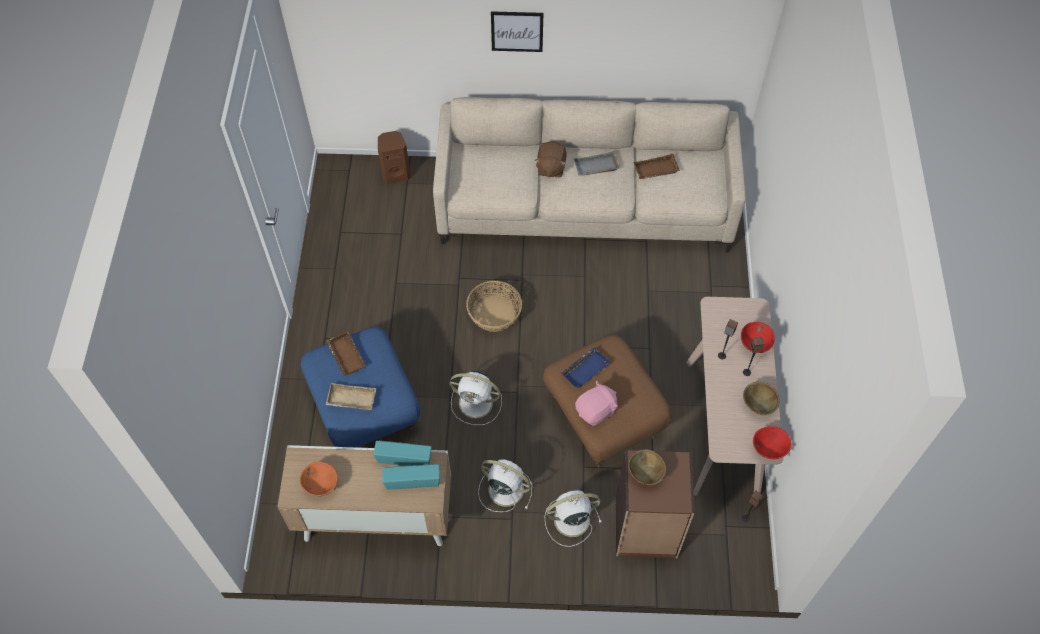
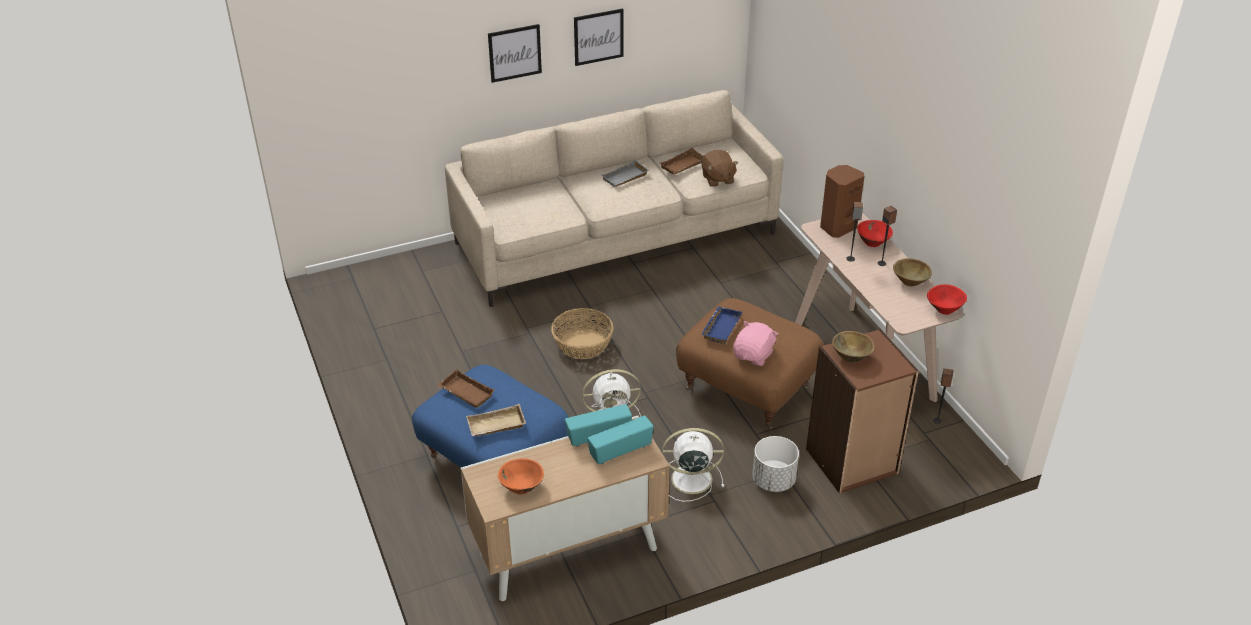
camera: 25 degrees left, 20 degrees down
brown speaker [378,131,411,184] -> brown speaker moved to [820,165,864,238]
brown plush toy [535,142,567,177] -> brown plush toy moved to [701,150,739,187]
white fan [544,490,602,547] -> white planter [752,436,799,492]
none -> picture [574,9,624,66]

